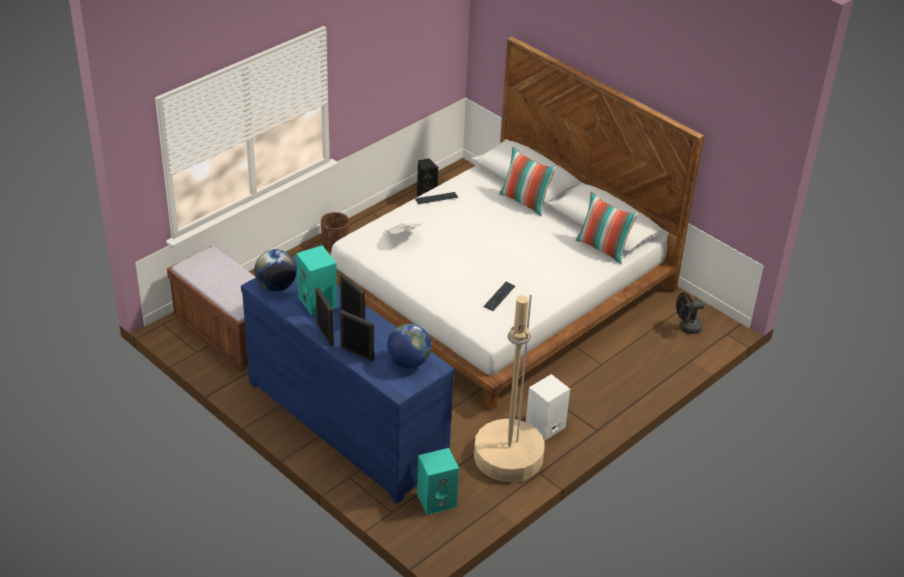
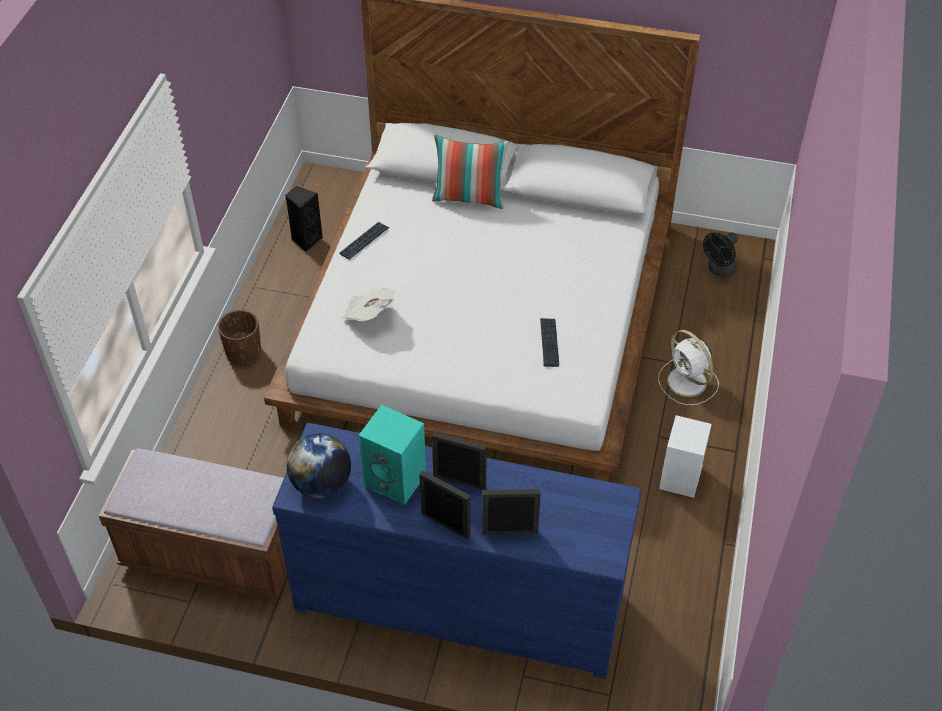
camera: 30 degrees left, 10 degrees up
globe [387,324,432,368] -> none
turquoise speaker [417,448,459,515] -> none
beige floor lamp [474,295,545,482] -> none
pillow [576,192,639,264] -> none
none -> white fan [658,330,719,405]

